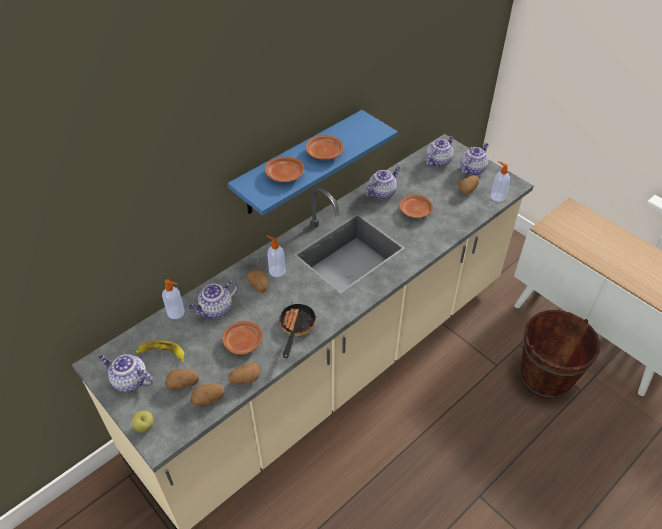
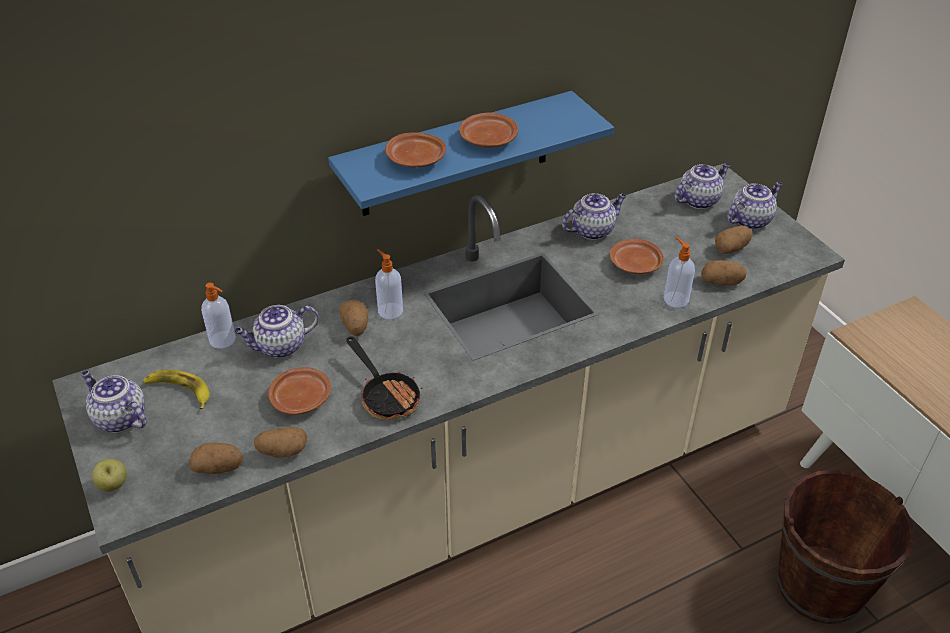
camera: 15 degrees right, 5 degrees down
potato [165,369,199,389] -> potato moved to [701,260,747,286]
frying pan [279,302,316,358] -> frying pan turned 120 degrees clockwise [346,336,422,420]
soap dispenser [491,161,510,202] -> soap dispenser moved to [664,237,695,308]

